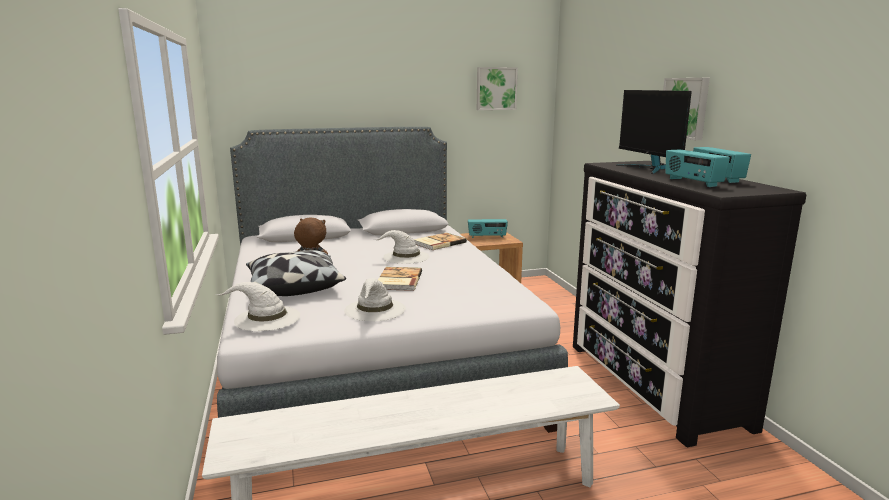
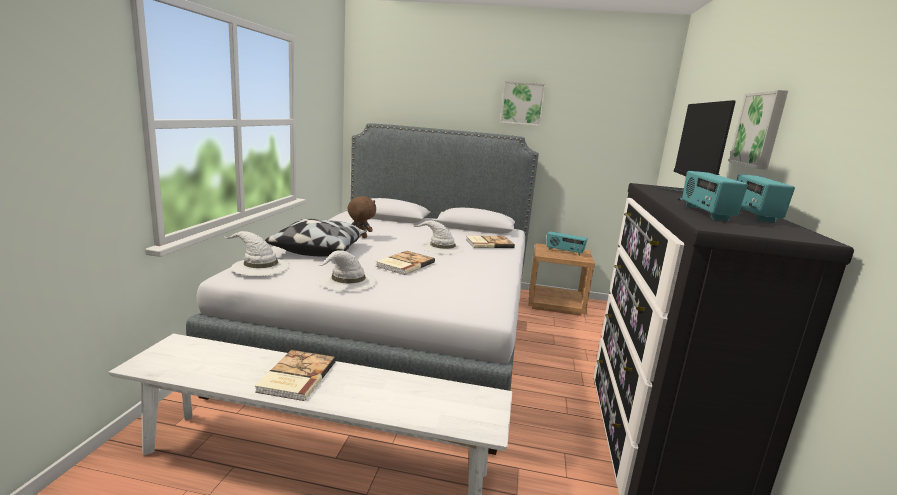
camera: 25 degrees right, 0 degrees up
picture [477,67,518,110] -> picture moved to [500,81,546,126]
none -> book [255,350,336,401]

